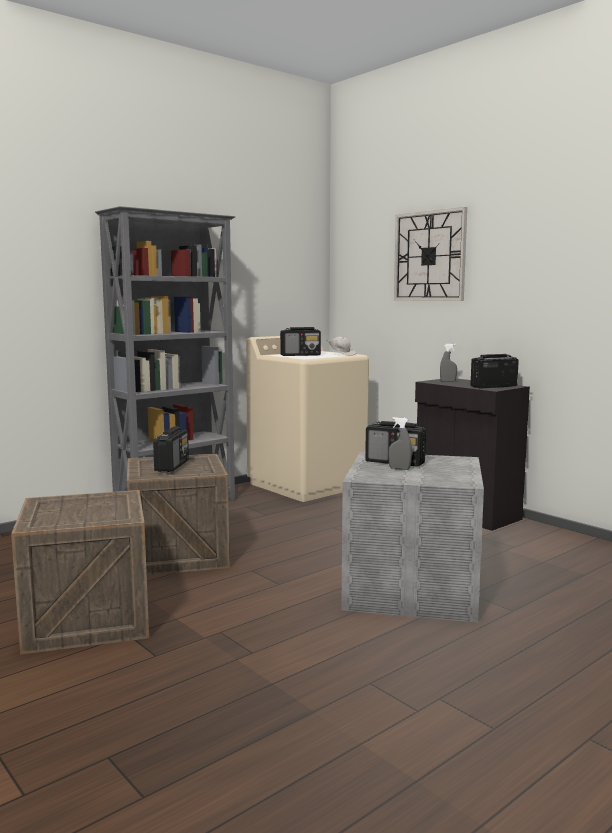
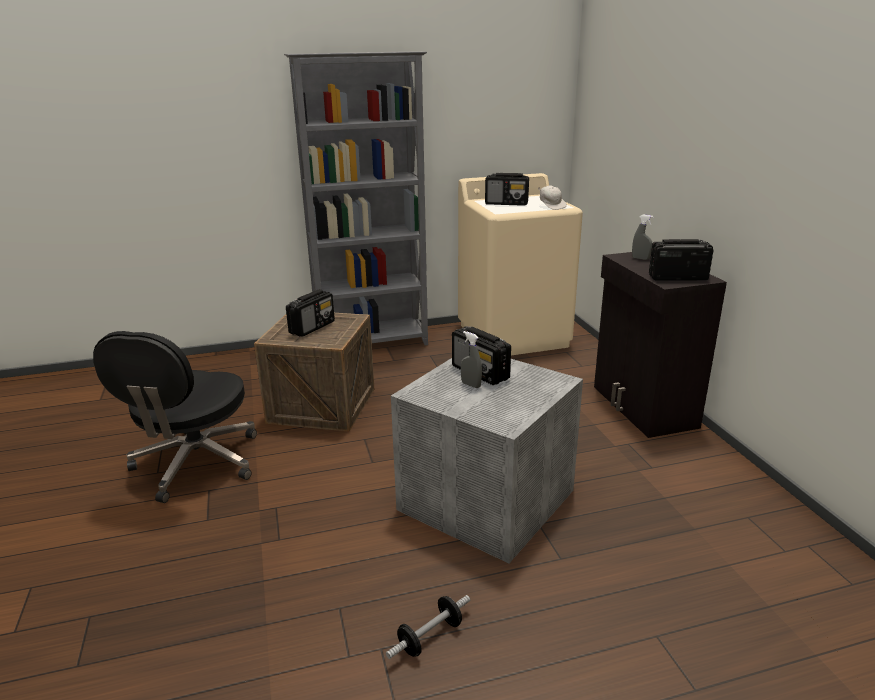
camera: 25 degrees right, 15 degrees up
crate [11,490,149,655] -> black office chair [93,331,257,503]
wall clock [394,207,467,301] -> none
none -> dumbbell [386,595,470,659]

